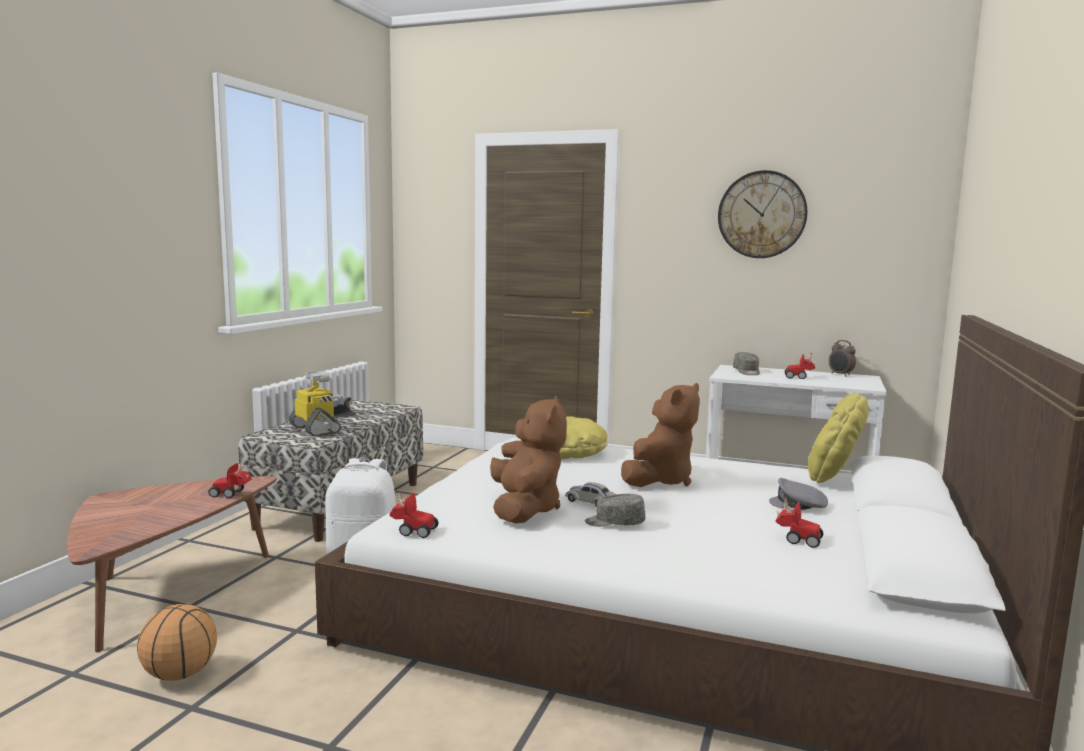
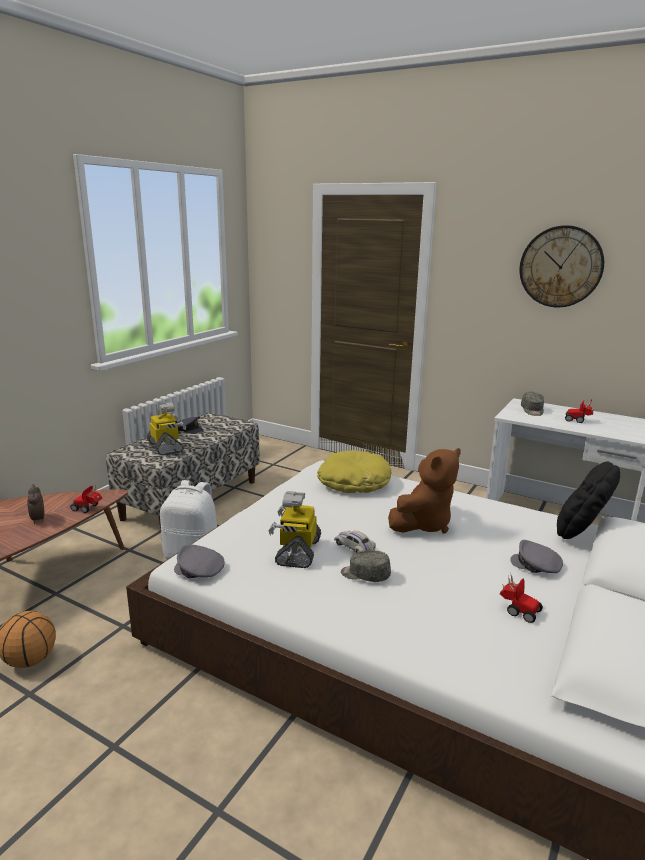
camera: 10 degrees right, 10 degrees up
toy car [389,490,439,538] -> grey cap [174,544,224,578]
brown plush toy [490,396,567,523] -> toy robot [268,491,321,568]
yellow pillow [808,393,869,483] -> black pillow [557,461,620,539]
alarm clock [829,340,856,377] -> alarm clock moved to [27,484,45,524]

